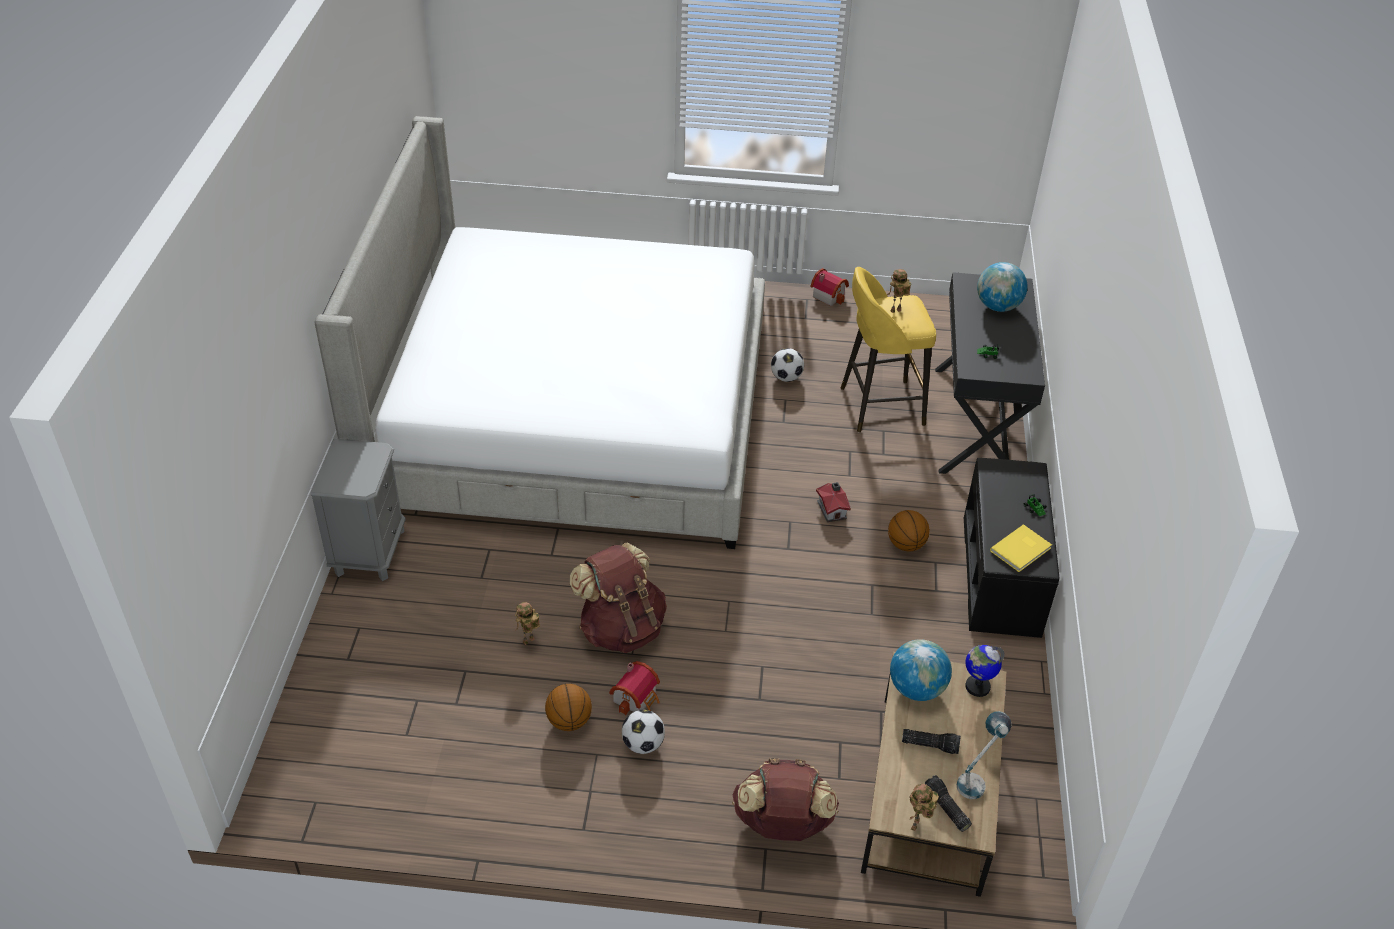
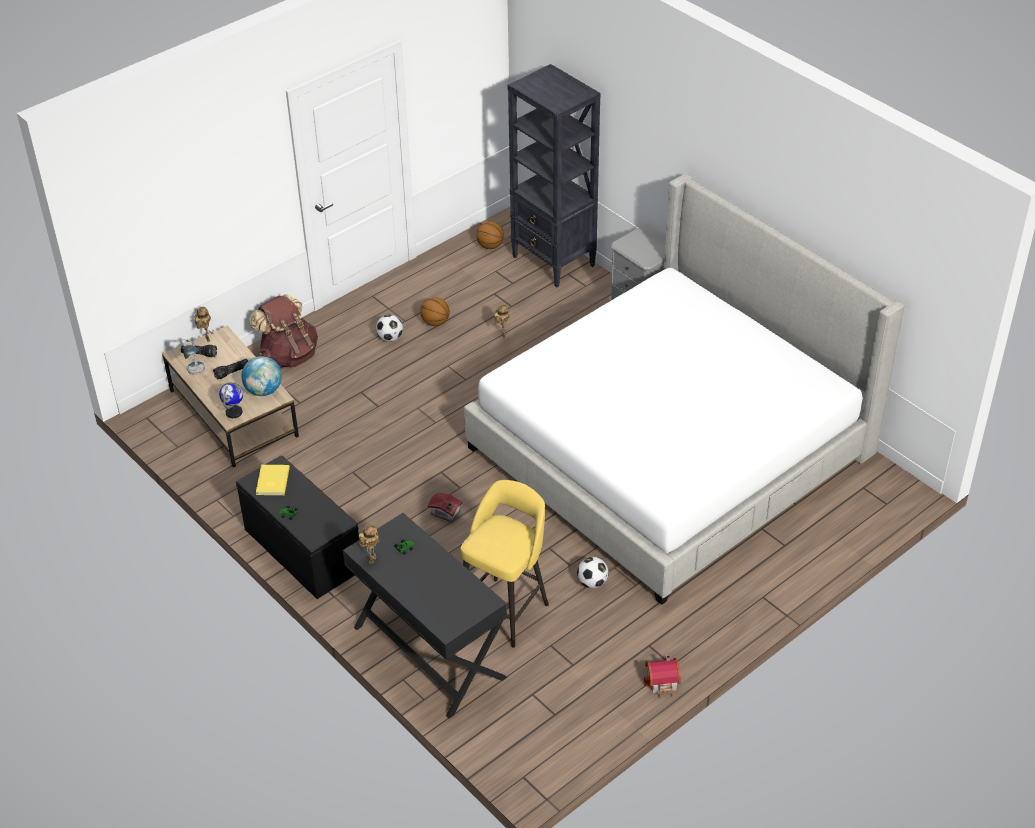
camera: 135 degrees right, 0 degrees up
brown backpack [569,542,667,653] -> none
toy house [609,661,660,716] -> none
toy robot [887,269,911,313] -> toy robot moved to [359,524,379,564]
basketball [888,510,930,551] -> basketball moved to [476,221,504,249]
globe [977,262,1028,312] -> none
none -> black bookcase [508,64,601,287]

